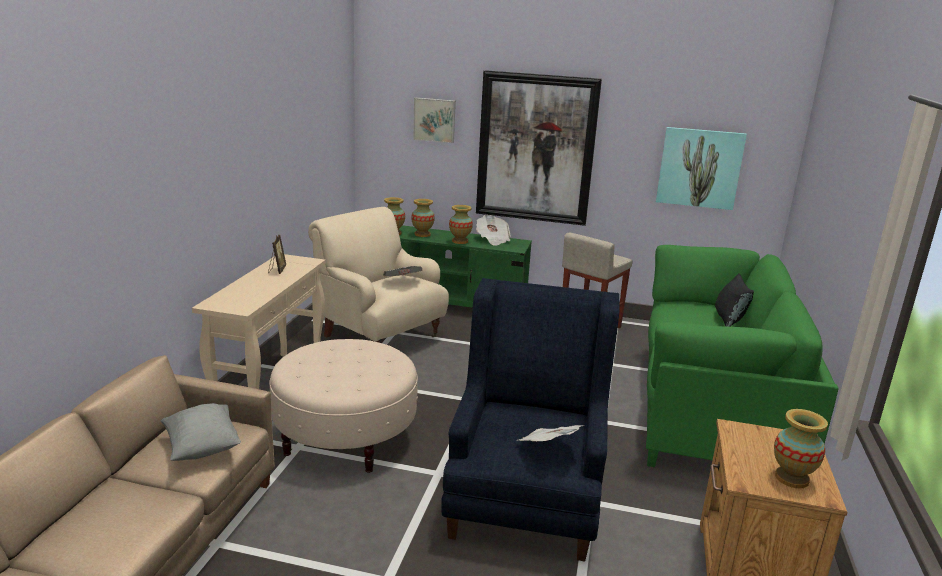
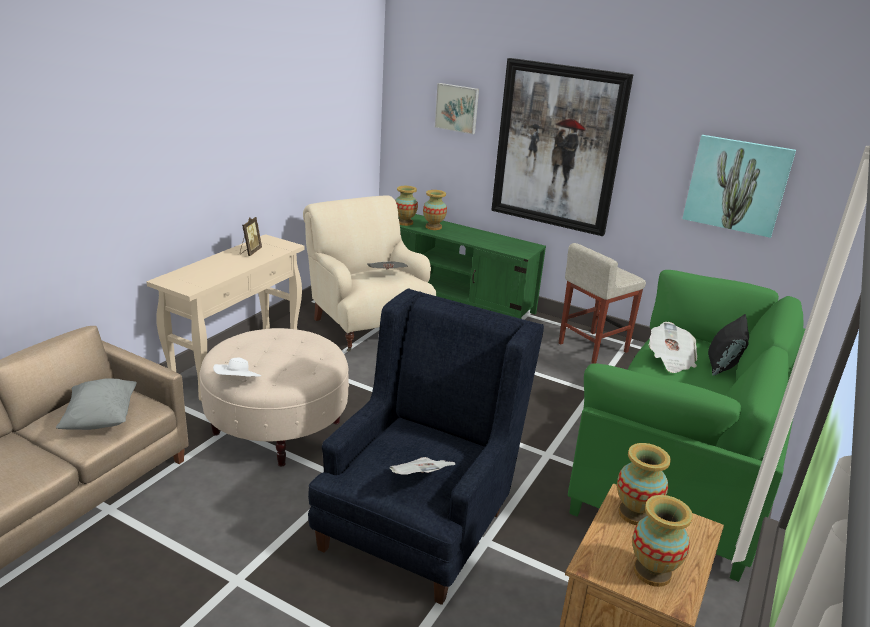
camera: 15 degrees right, 5 degrees up
vase [449,205,473,244] -> vase moved to [617,443,671,525]
newspaper [476,215,511,246] -> newspaper moved to [649,322,697,373]
none -> white hat [213,358,261,377]

